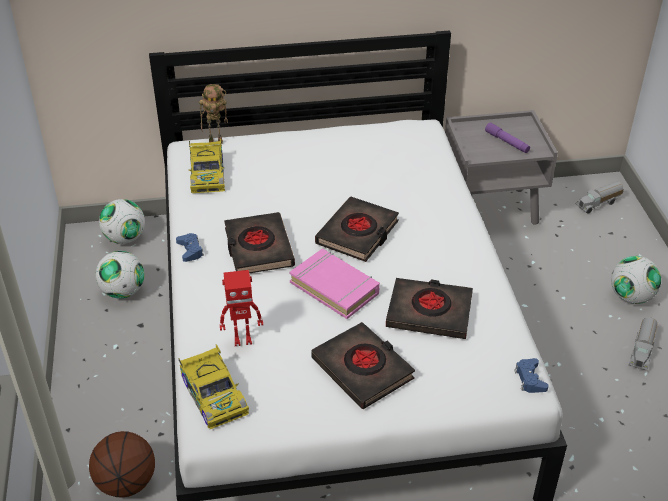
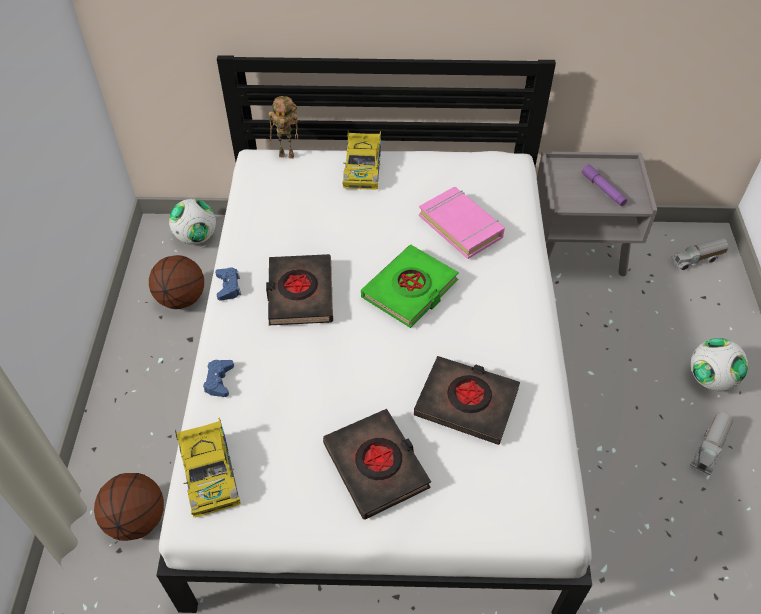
camera: 10 degrees right, 10 degrees up
football [96,251,145,299] -> basketball [149,255,204,309]
toy car [189,139,225,193] -> toy car moved to [343,130,381,190]
toy robot [220,270,263,346] -> none
pink book [289,249,380,319] -> pink book moved to [419,187,505,259]
black book [315,196,399,262] -> green book [361,245,459,328]
blue game controller [514,358,548,393] -> blue game controller moved to [203,360,234,397]

